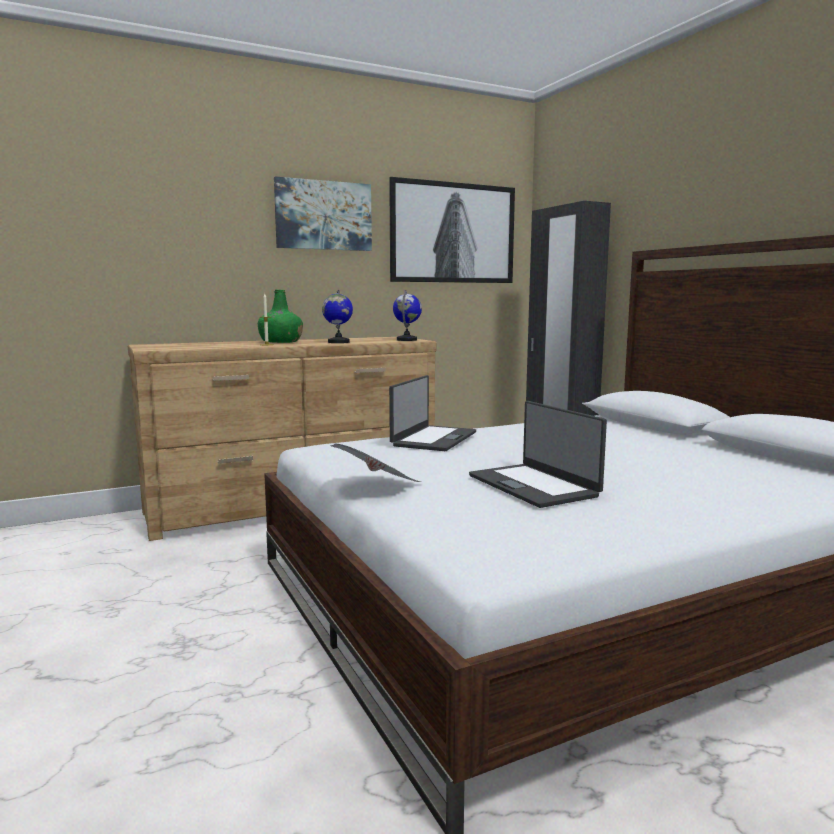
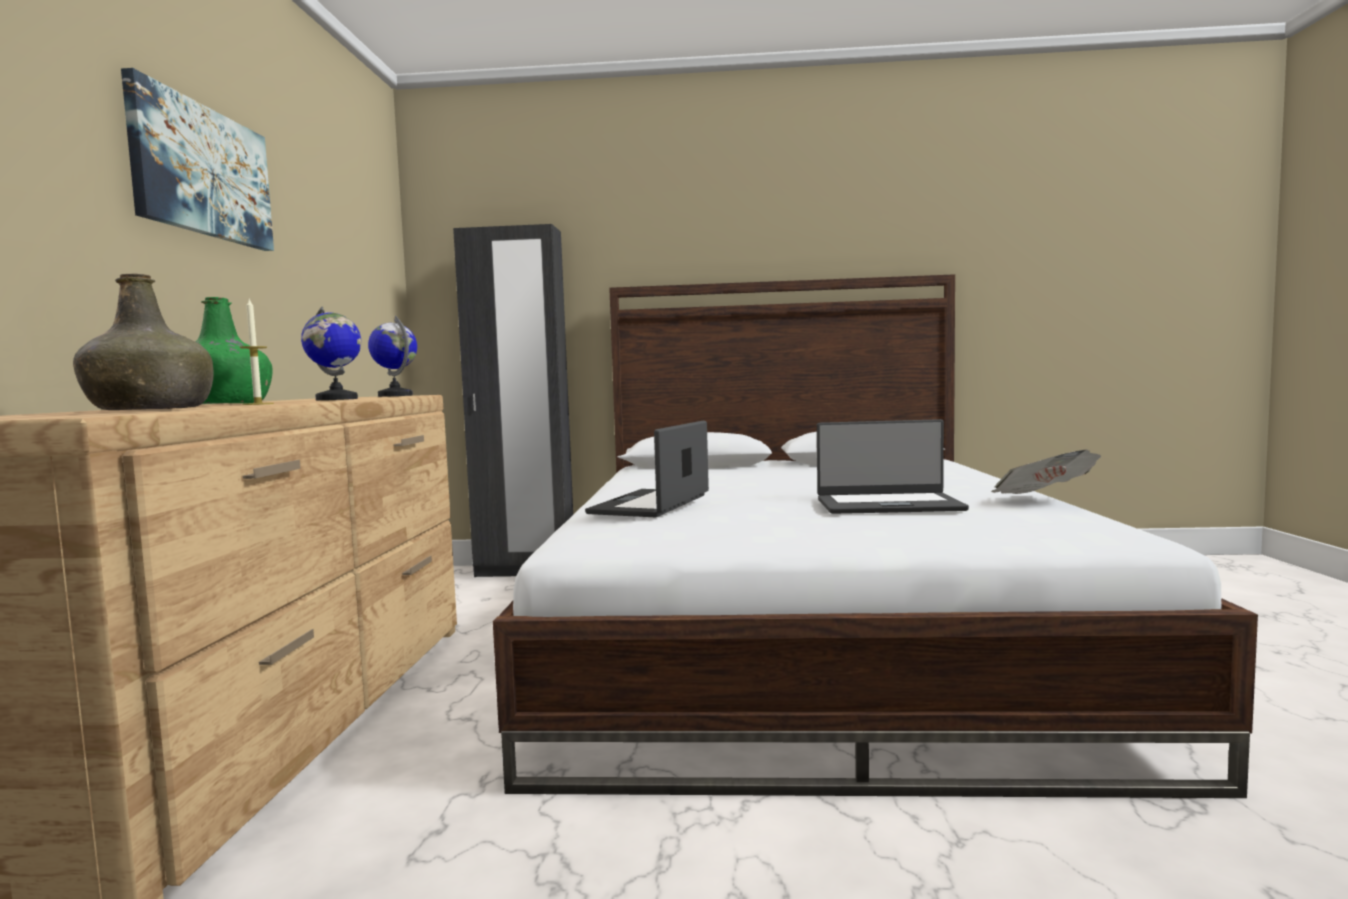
camera: 60 degrees left, 5 degrees down
newspaper [330,443,421,482] -> newspaper moved to [991,450,1101,494]
picture [389,177,515,283] -> none
laptop [389,375,476,451] -> laptop turned 120 degrees counterclockwise [585,421,709,517]
none -> green bottle [73,273,214,410]

